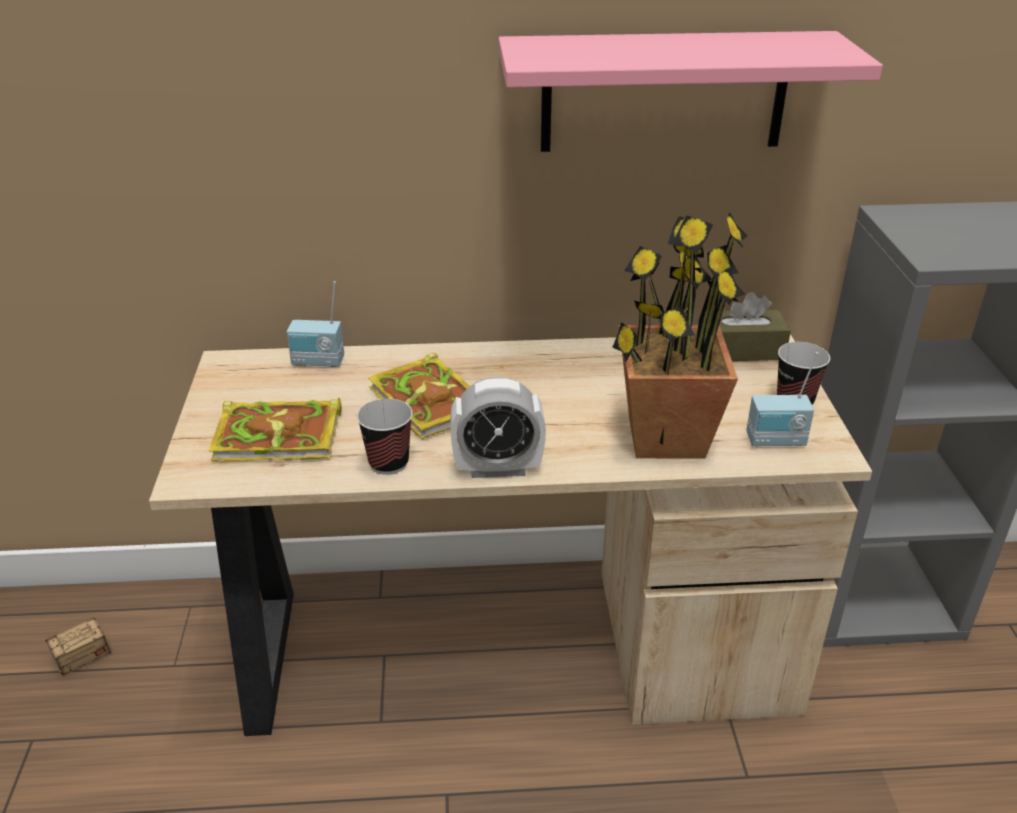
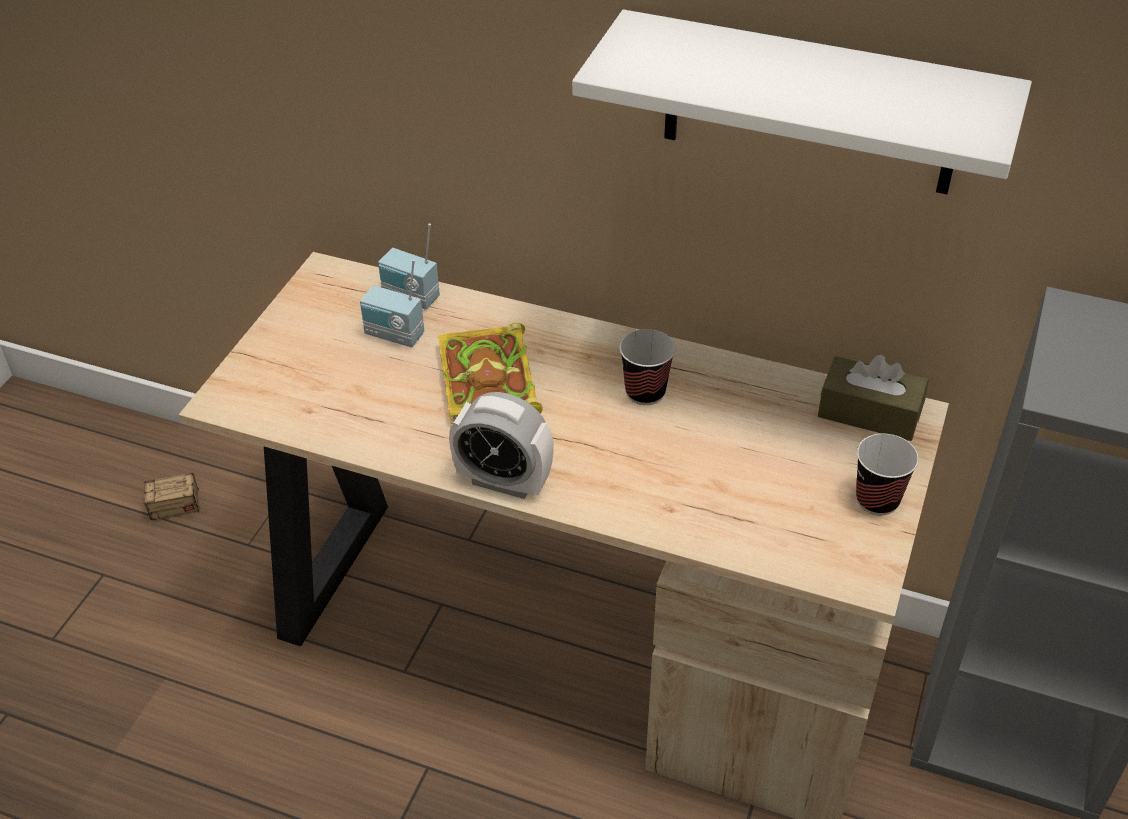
camera: 25 degrees right, 10 degrees up
book [209,398,341,461] -> none
cup [357,399,413,475] -> cup moved to [620,329,676,405]
pink shelf [498,31,883,152] -> white shelf [572,10,1032,194]
potted plant [612,212,748,459] -> none
radio [746,352,818,446] -> radio moved to [360,259,424,347]

